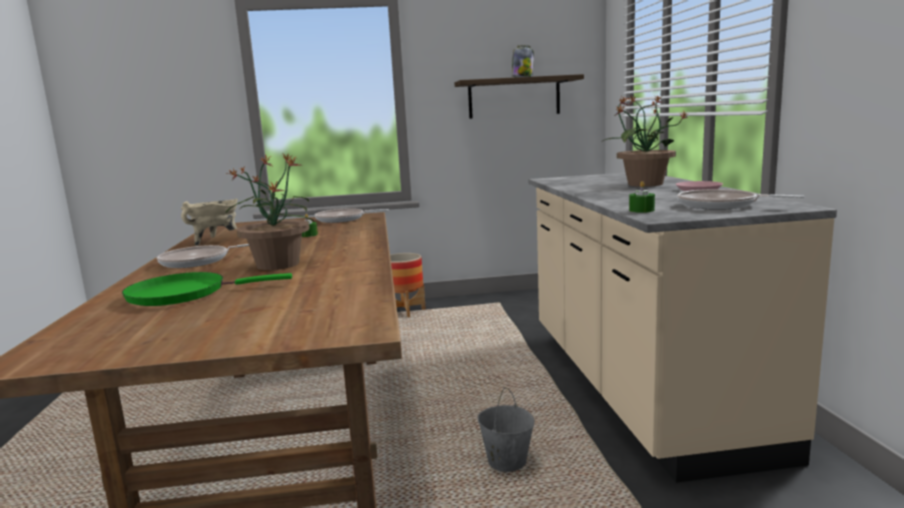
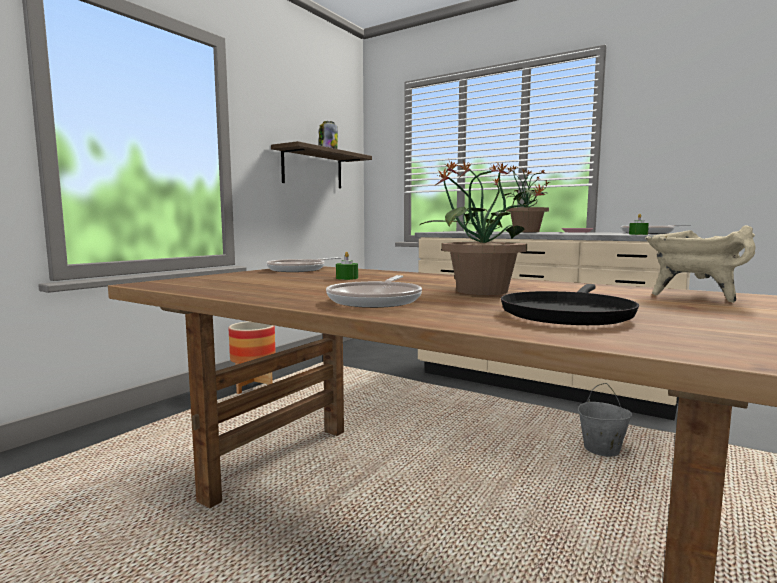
camera: 50 degrees left, 5 degrees down
green frying pan [122,272,292,306] -> black frying pan [501,284,639,325]
beige cooking pot [181,198,238,246] -> beige cooking pot moved to [645,225,756,303]

